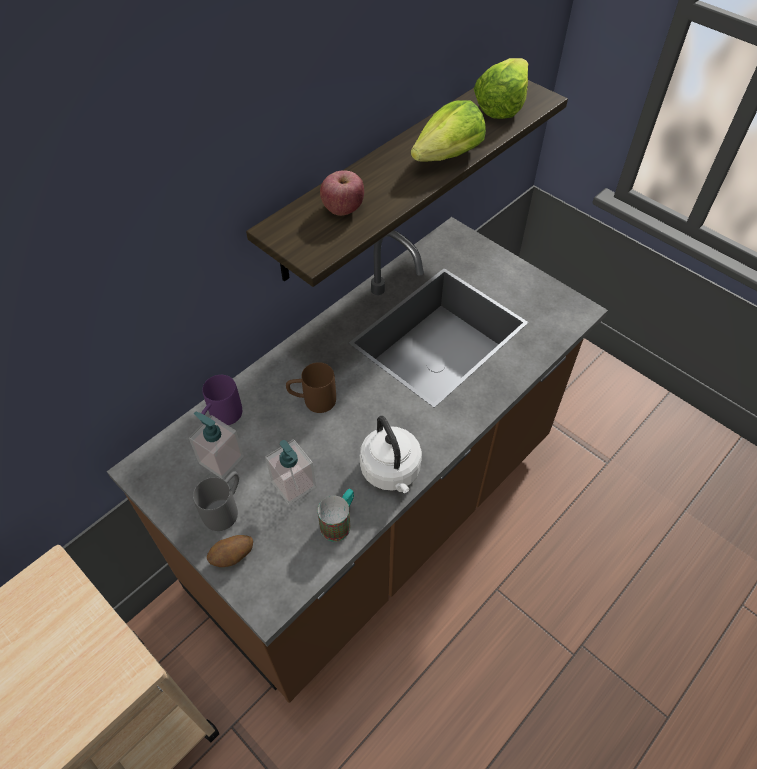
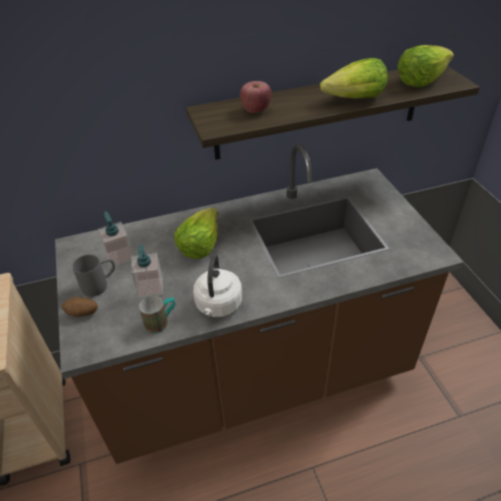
camera: 30 degrees right, 10 degrees down
purple mug [201,375,242,425] -> none
brown mug [286,362,336,413] -> lettuce [174,208,218,259]

